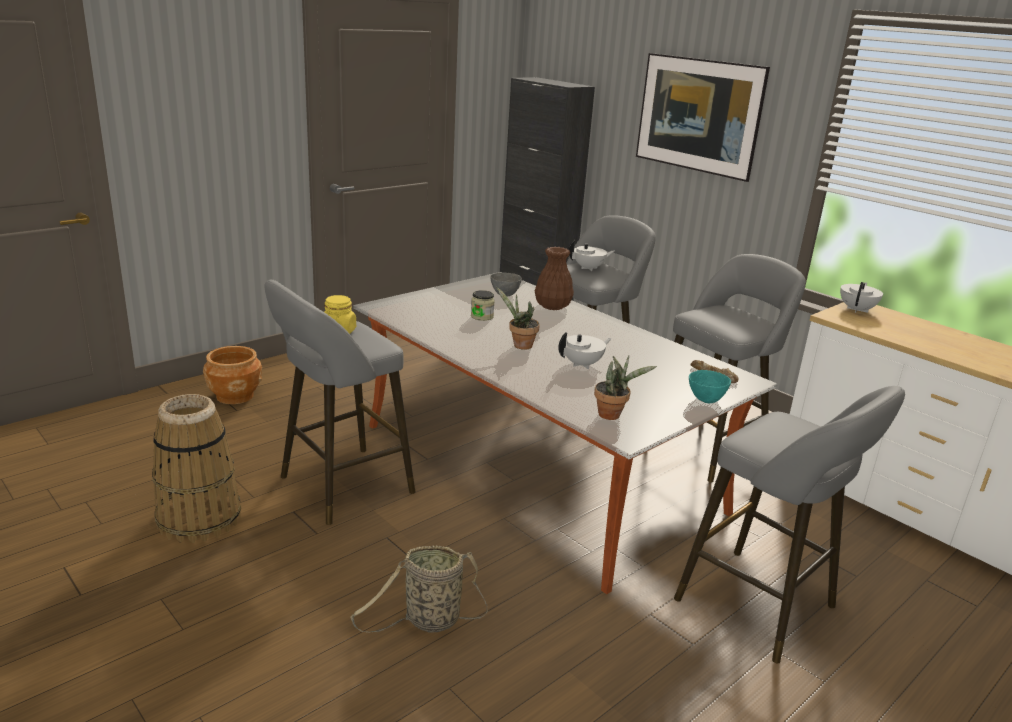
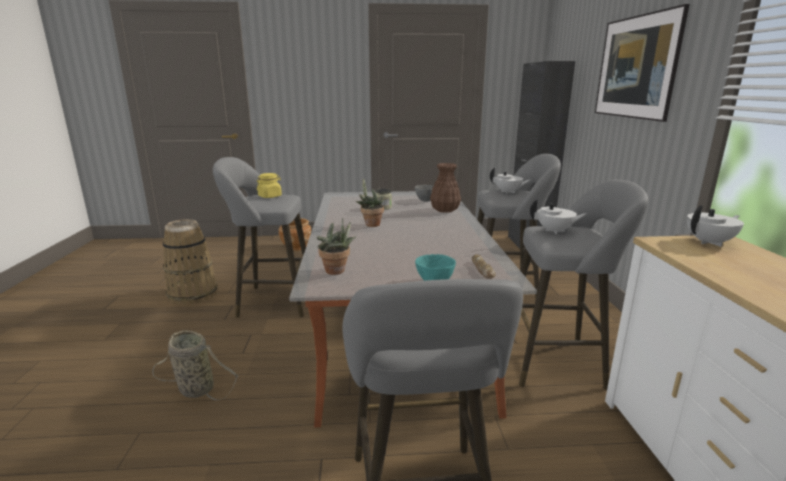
camera: 40 degrees right, 5 degrees down
white teapot [558,332,612,369] -> white teapot moved to [530,199,587,234]

